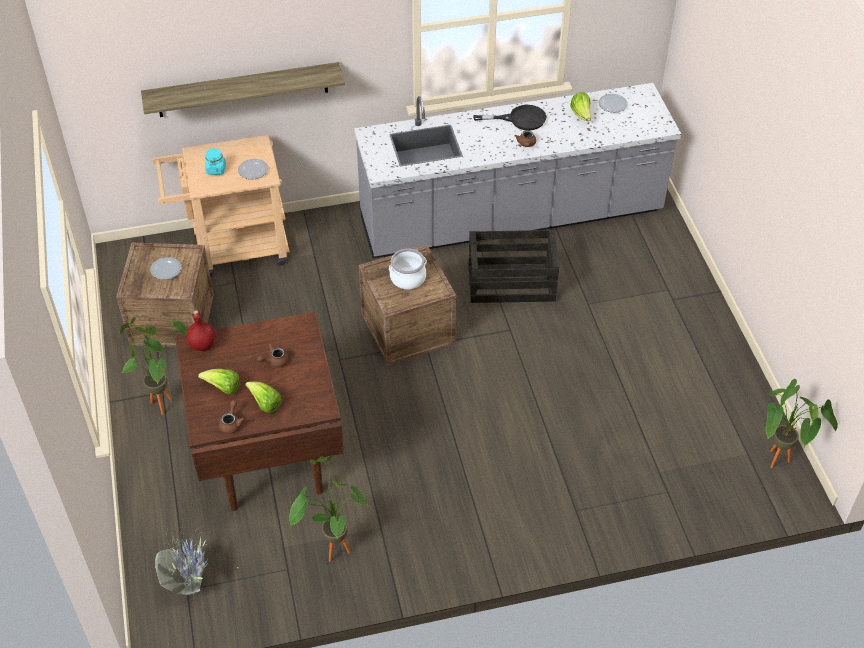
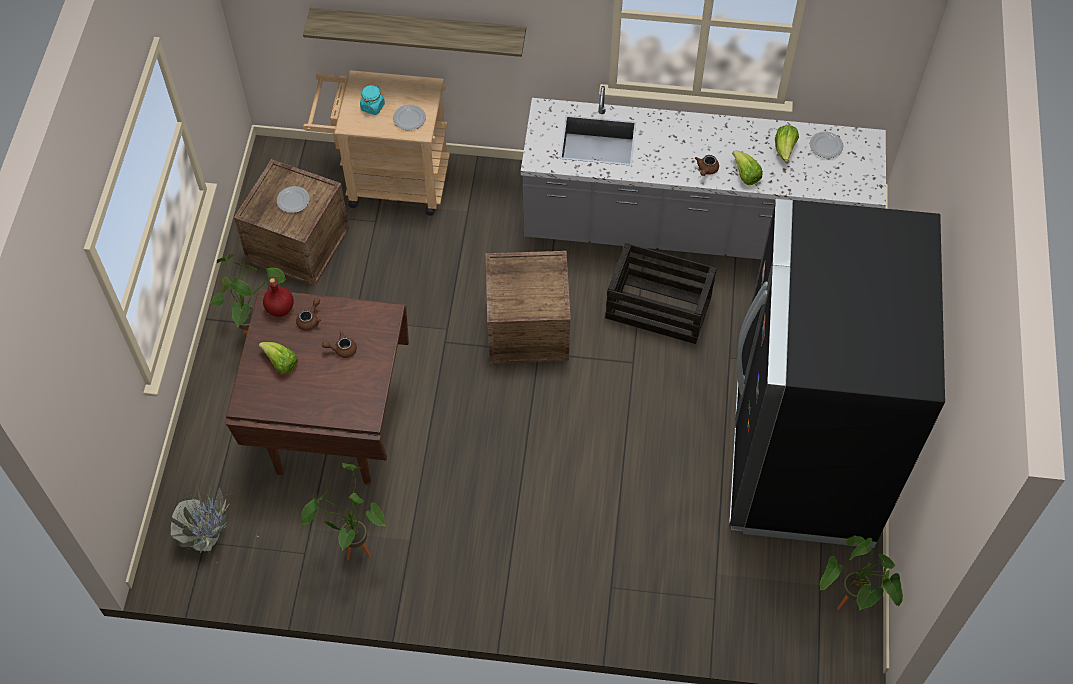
camera: 20 degrees right, 10 degrees up
brown teapot [218,400,245,434] -> brown teapot moved to [296,298,321,331]
lettuce [245,382,282,413] -> lettuce moved to [732,150,763,185]
cooking pot [389,248,427,290] -> none
black frying pan [473,105,547,131] -> none
none -> black fridge [729,199,945,548]

